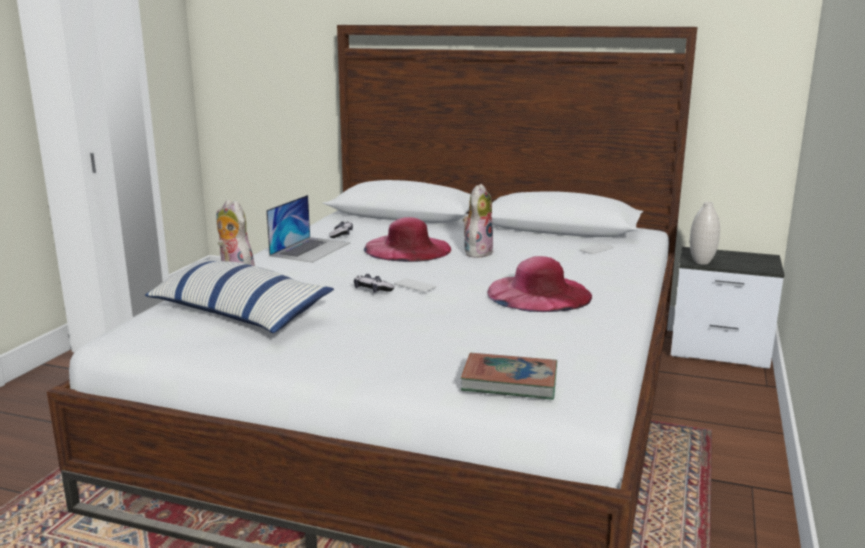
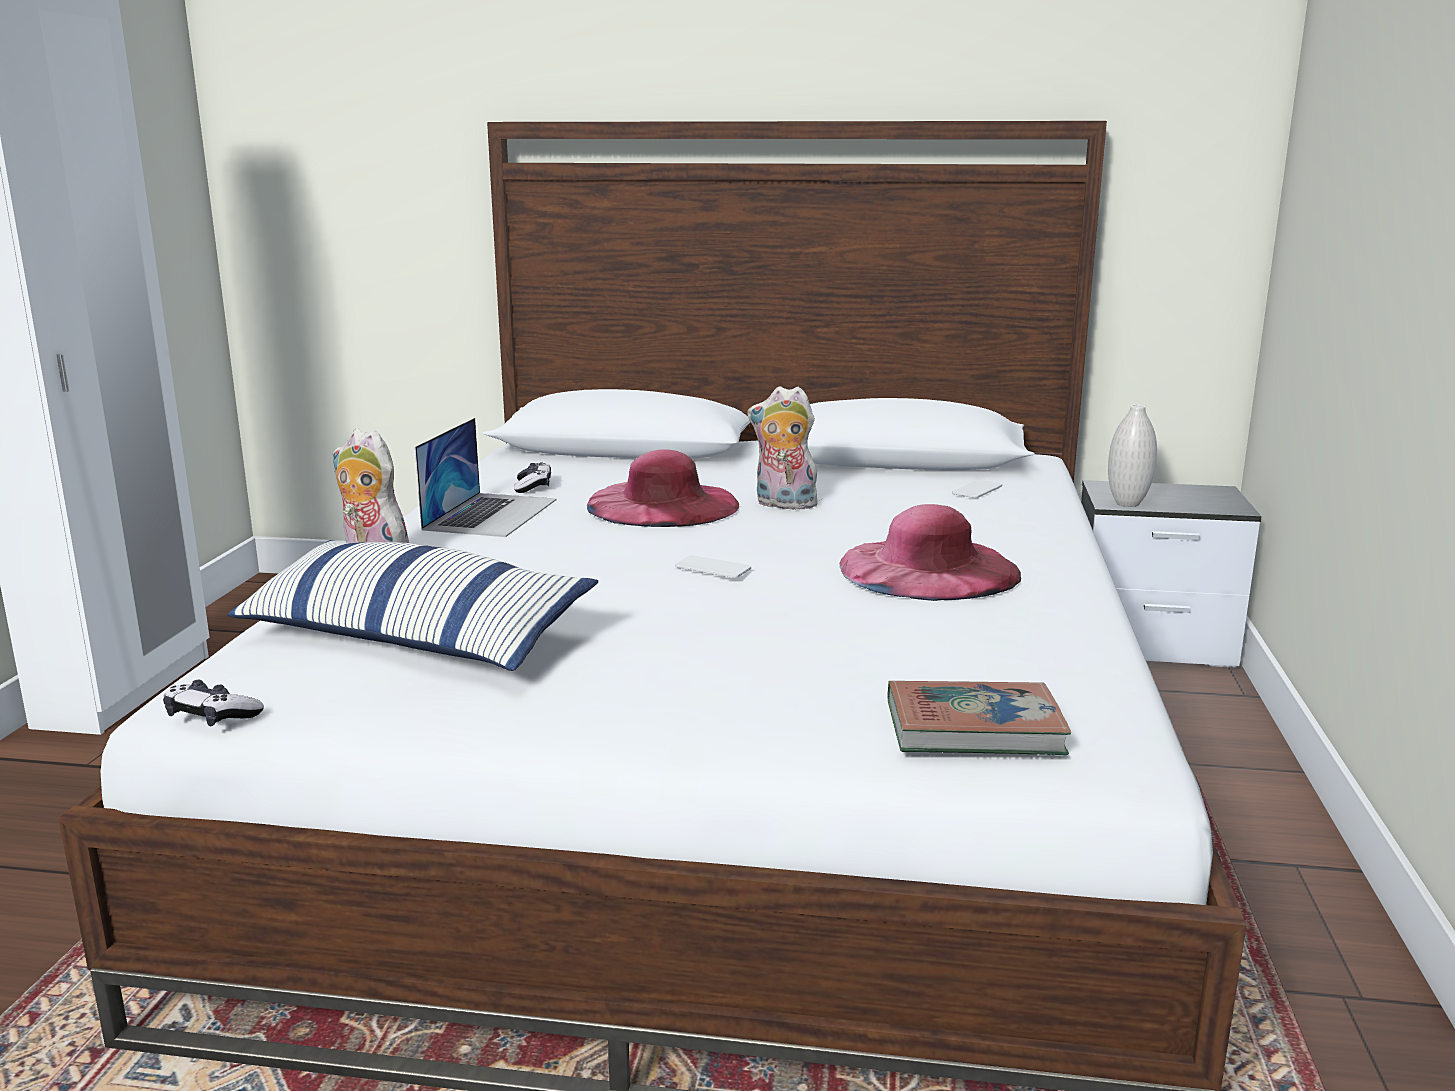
camera: 10 degrees left, 0 degrees up
game controller [354,274,394,293] -> game controller moved to [163,680,264,726]
plush toy [463,184,494,258] -> plush toy turned 90 degrees counterclockwise [747,386,818,510]

